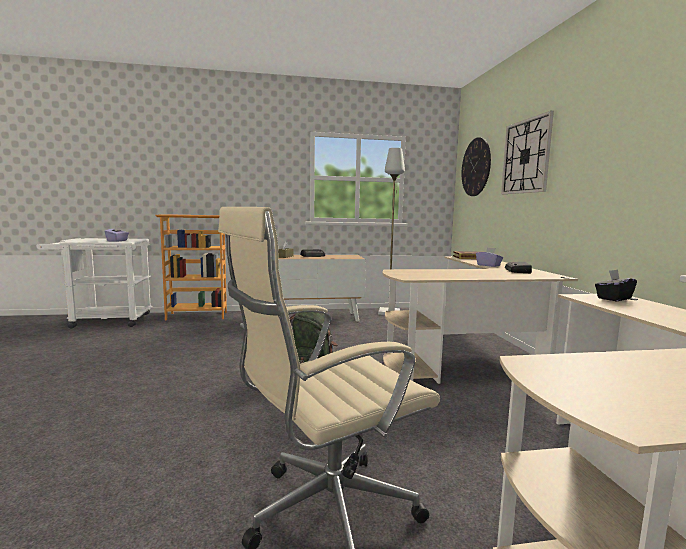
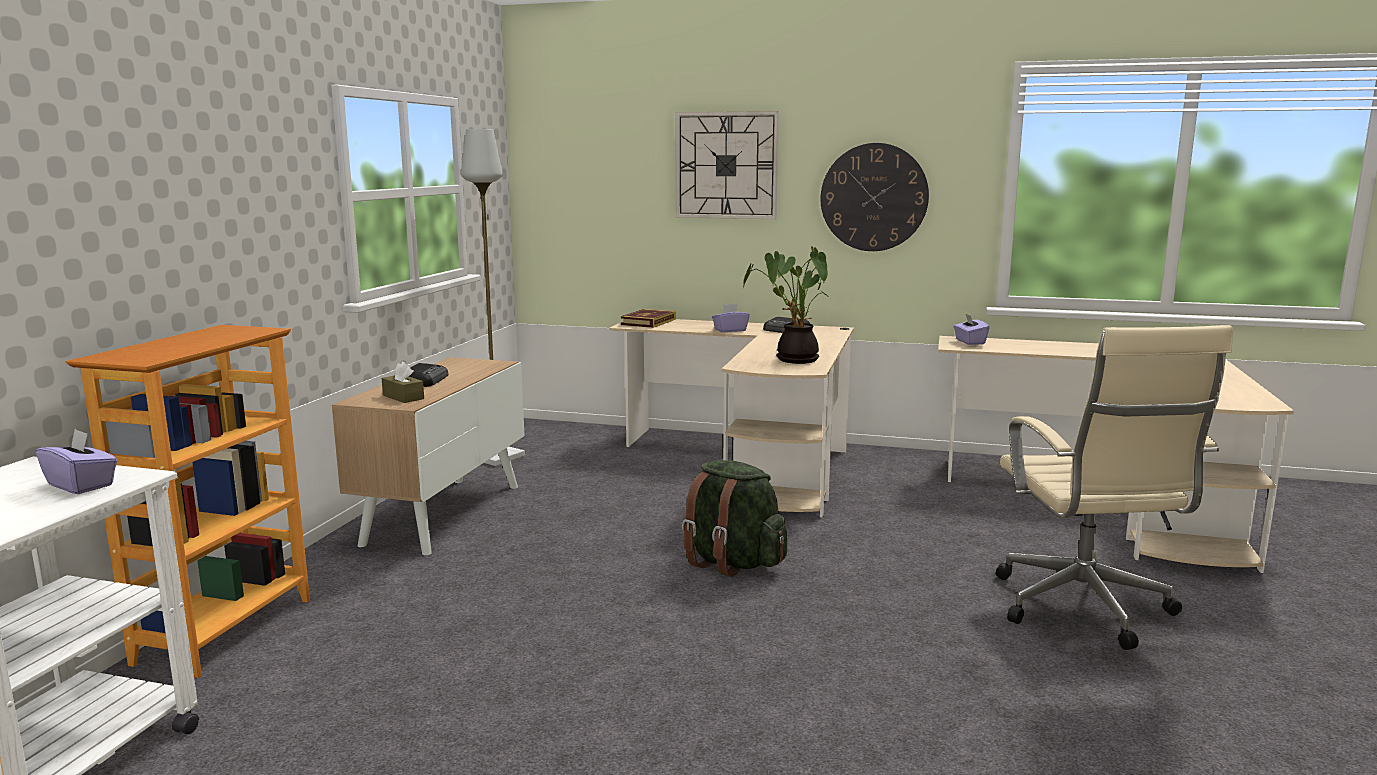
camera: 65 degrees left, 5 degrees up
wall clock [461,137,491,196] -> wall clock moved to [821,143,929,251]
black tissue box [595,269,637,301] -> purple tissue box [954,314,989,345]
none -> potted plant [743,246,830,364]

